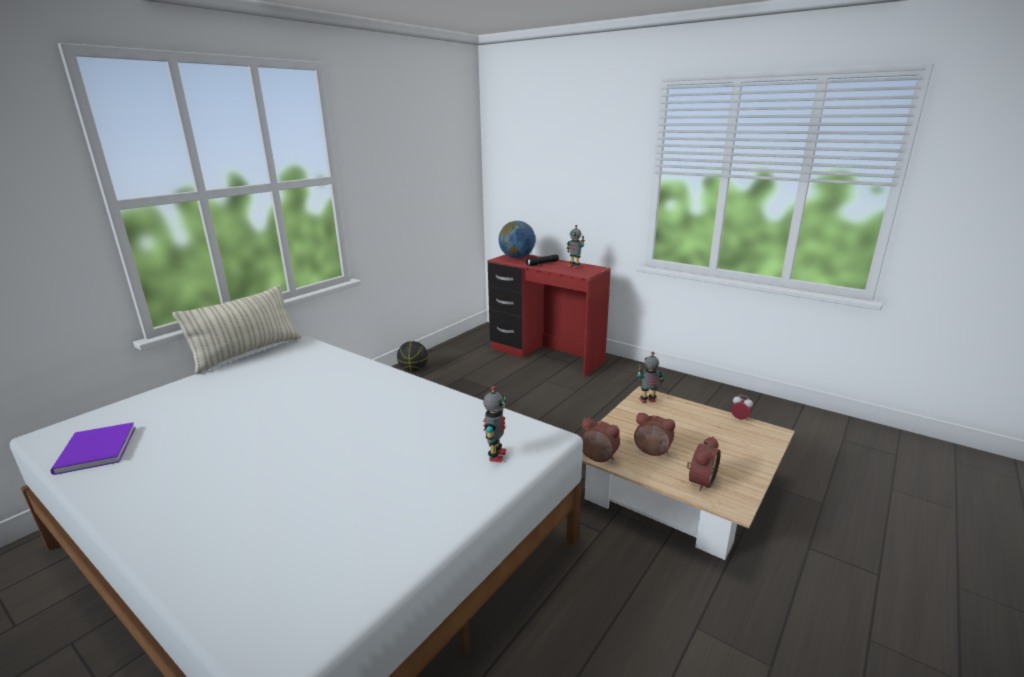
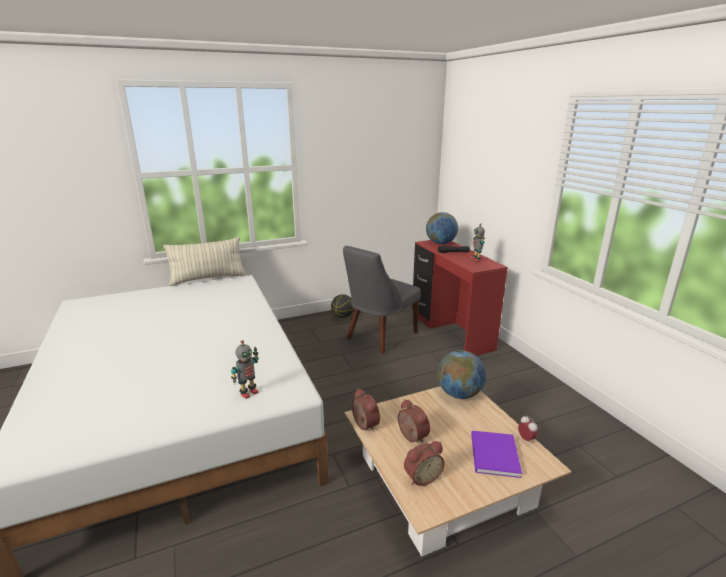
camera: 30 degrees right, 0 degrees up
purple book [50,422,135,475] -> purple book moved to [471,431,522,478]
toy robot [637,352,664,403] -> globe [437,350,486,399]
none -> grey chair [343,246,421,354]

